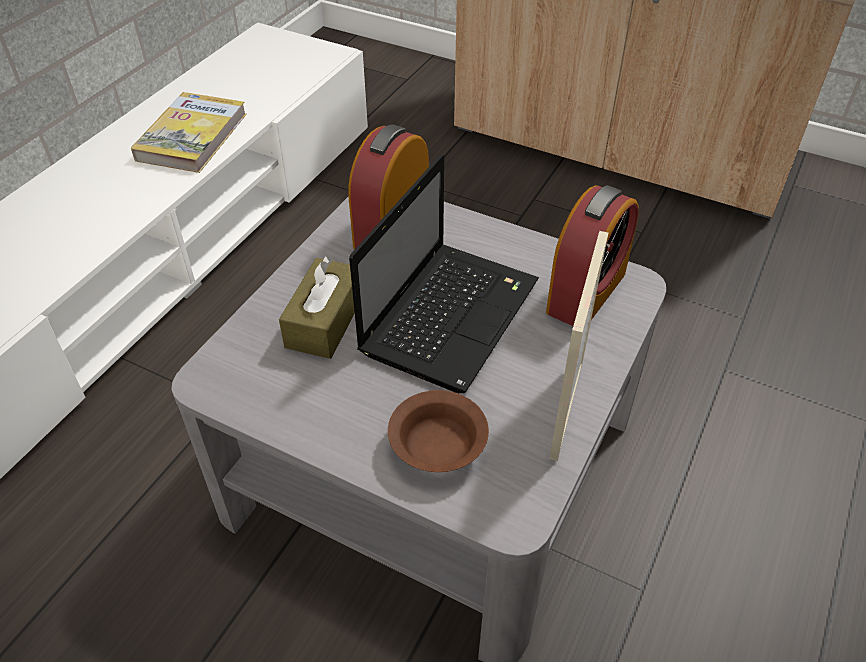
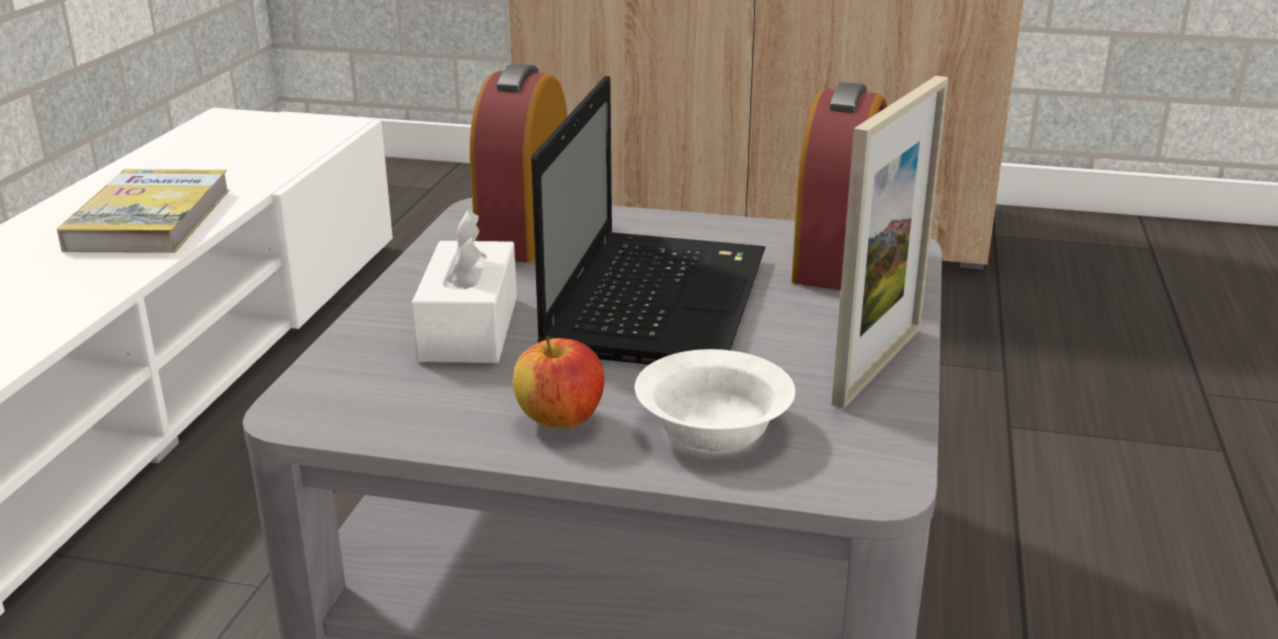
camera: 15 degrees left, 20 degrees down
brown tissue box [279,256,355,359] -> white tissue box [412,210,517,363]
brown bowl [388,390,489,472] -> white bowl [635,349,795,451]
picture frame [549,231,608,461] -> picture frame turned 150 degrees counterclockwise [832,76,949,409]
none -> apple [513,336,605,429]

